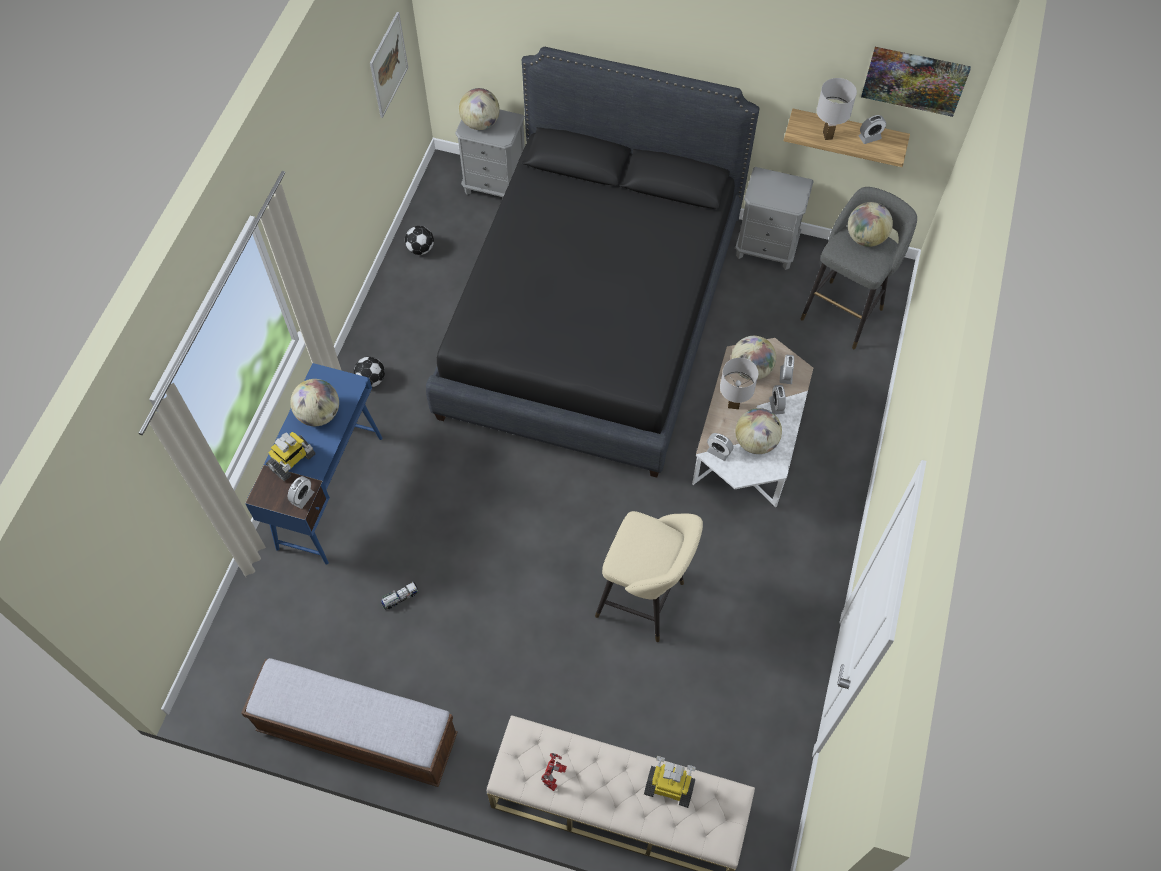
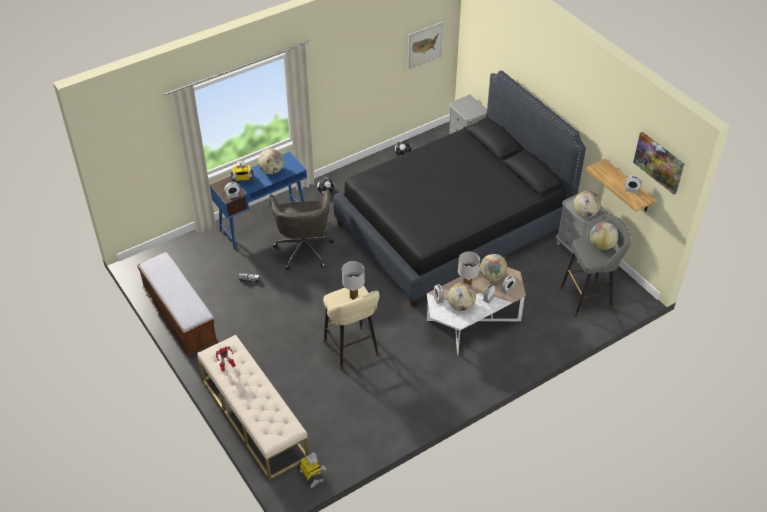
camera: 40 degrees right, 15 degrees down
globe [459,88,500,130] -> globe moved to [574,191,601,217]
toy robot [644,756,696,808] -> toy robot moved to [297,453,326,488]
white table lamp [817,78,857,140] -> white table lamp moved to [342,261,365,300]
none -> grey office chair [269,190,334,270]

